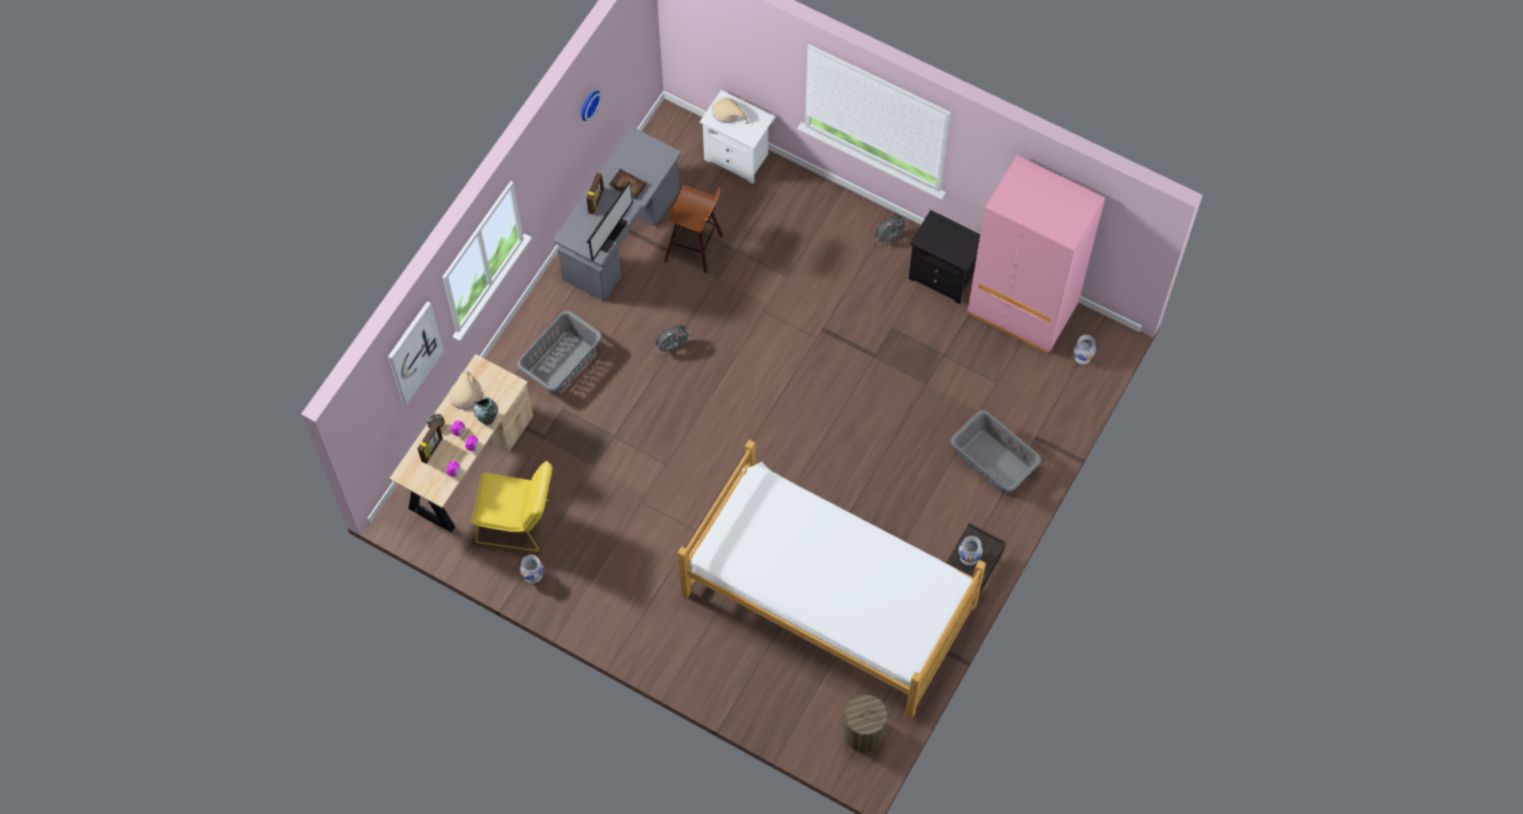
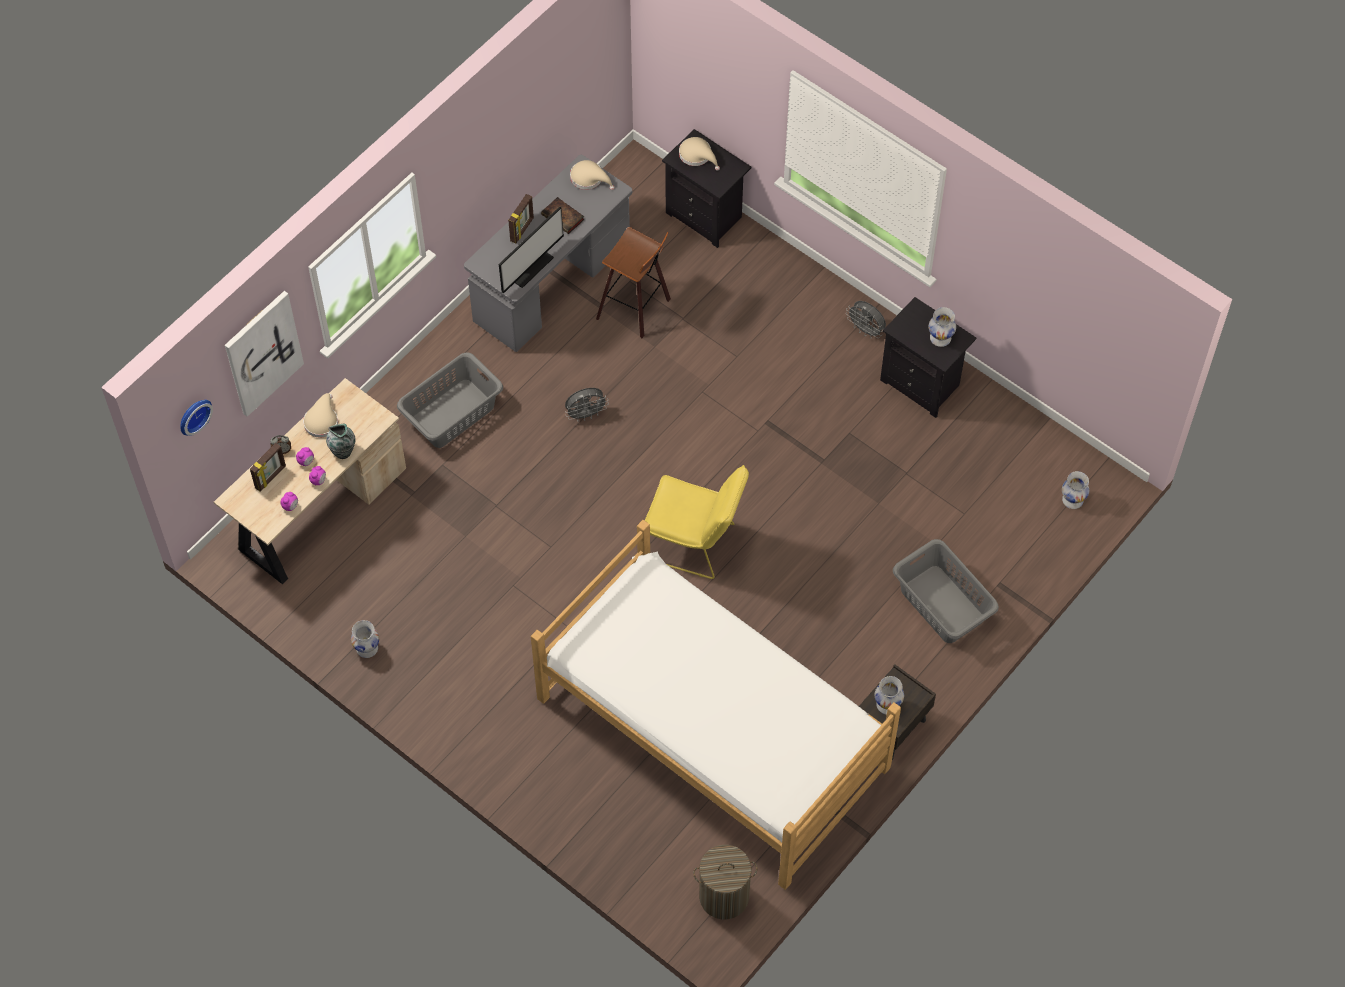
camera: 10 degrees right, 5 degrees down
yellow chair [471,461,552,551] -> yellow chair moved to [645,465,749,579]
wall clock [581,91,602,121] -> wall clock moved to [181,400,213,436]
white nightstand [700,90,775,184] -> black nightstand [662,129,751,248]
grey fan [875,215,908,245] -> grey fan turned 60 degrees clockwise [846,301,886,339]
pink wardrobe [968,155,1105,353] -> none
none -> beige hat [570,160,615,190]
none -> white vase [929,307,956,347]

